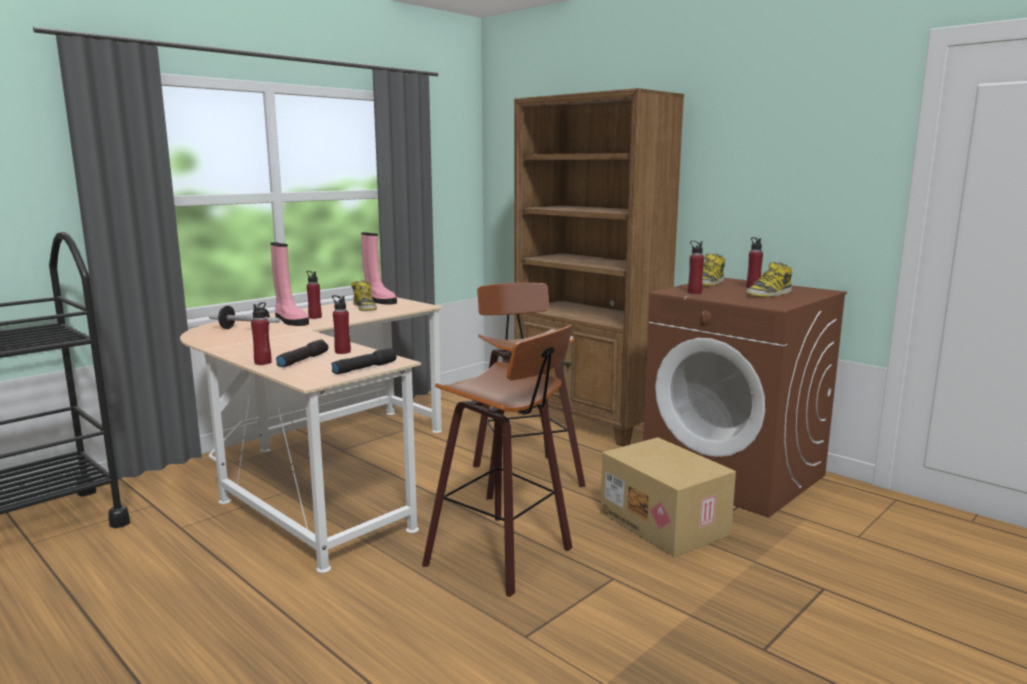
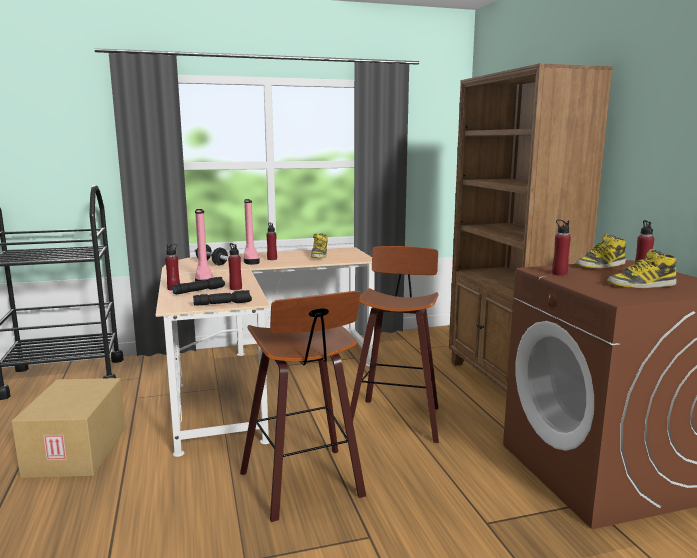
camera: 30 degrees right, 0 degrees up
pink boot [361,232,397,305] -> pink boot moved to [195,209,213,282]
cardboard box [601,437,736,557] -> cardboard box moved to [11,378,126,478]

